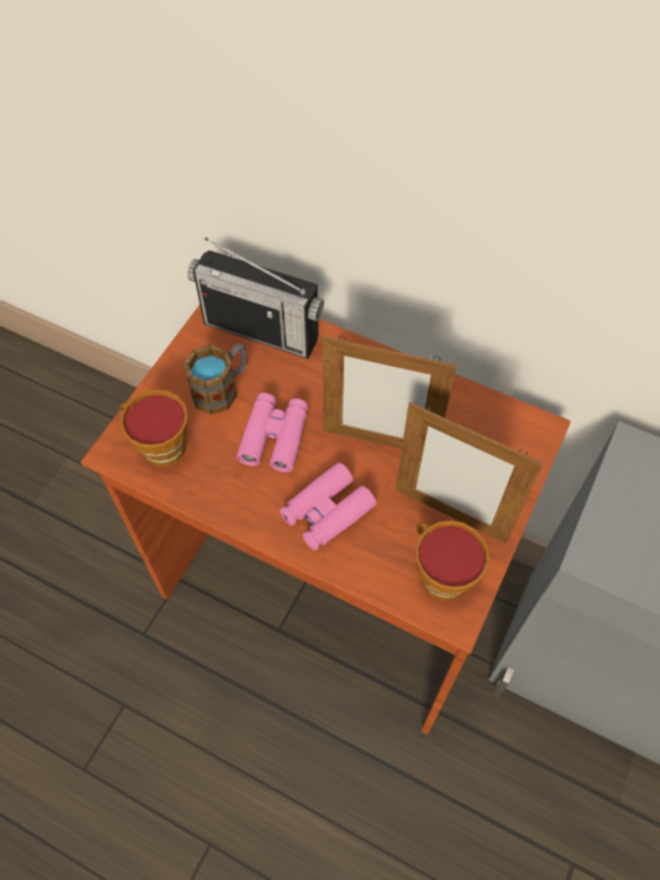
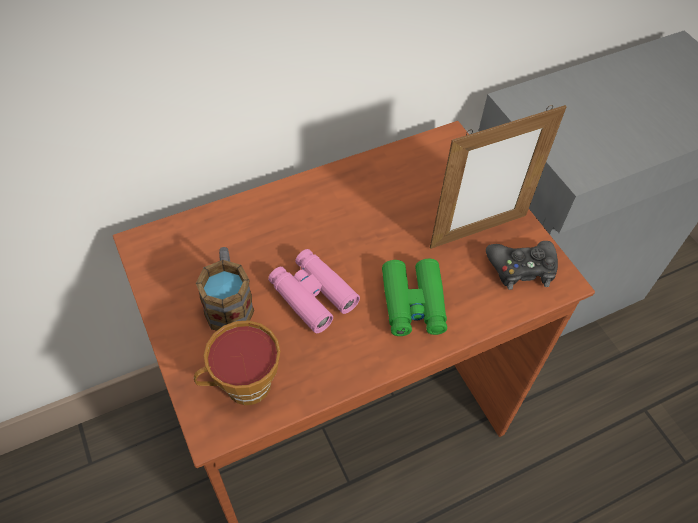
camera: 55 degrees left, 5 degrees down
radio [187,237,324,359] -> none
pink binoculars [280,462,376,551] -> green binoculars [382,259,447,336]
picture frame [322,336,457,449] -> none
cup [416,520,489,600] -> black game controller [486,241,558,290]

